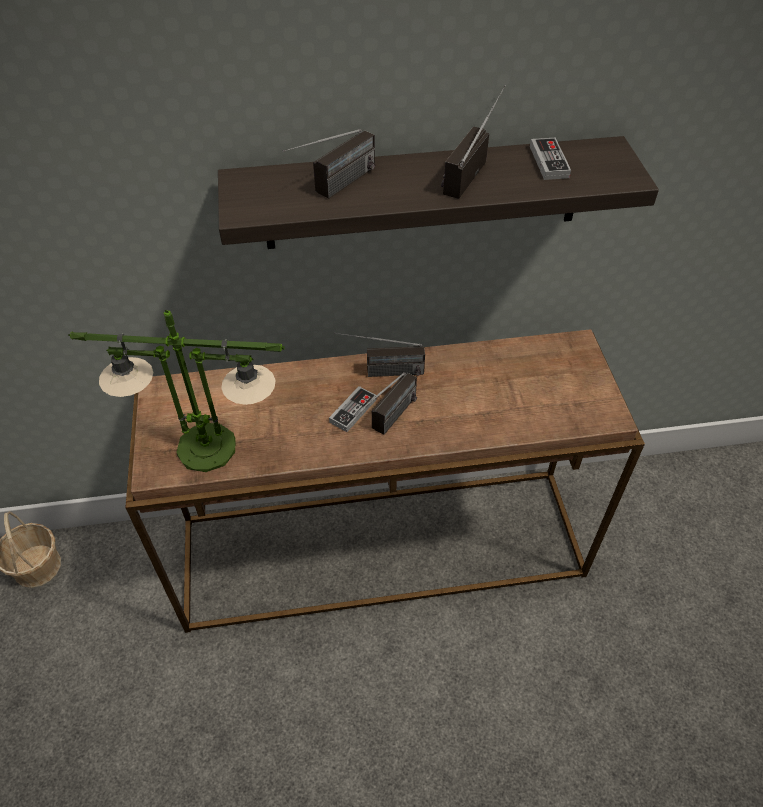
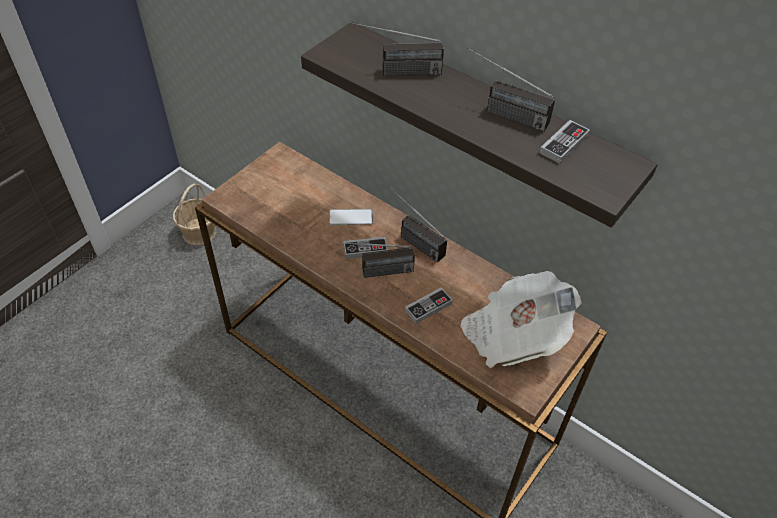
camera: 45 degrees right, 0 degrees up
table lamp [68,310,285,472] -> none
radio [441,85,506,198] -> radio turned 135 degrees counterclockwise [467,47,555,132]
none -> phone [329,209,373,225]
none -> game controller [405,288,453,324]
none -> newspaper [460,271,582,368]

